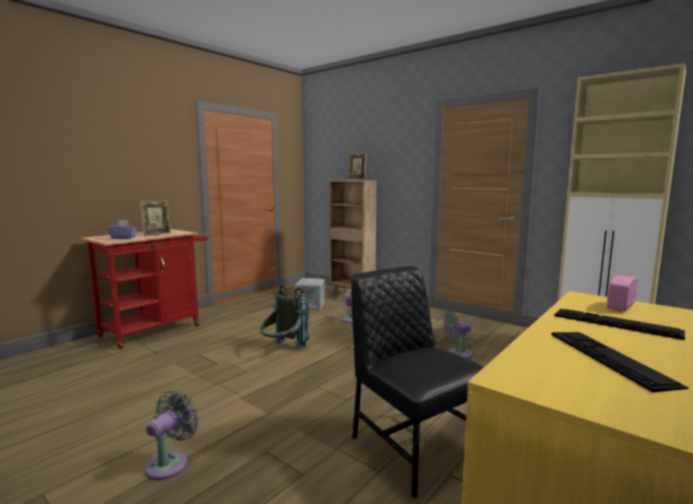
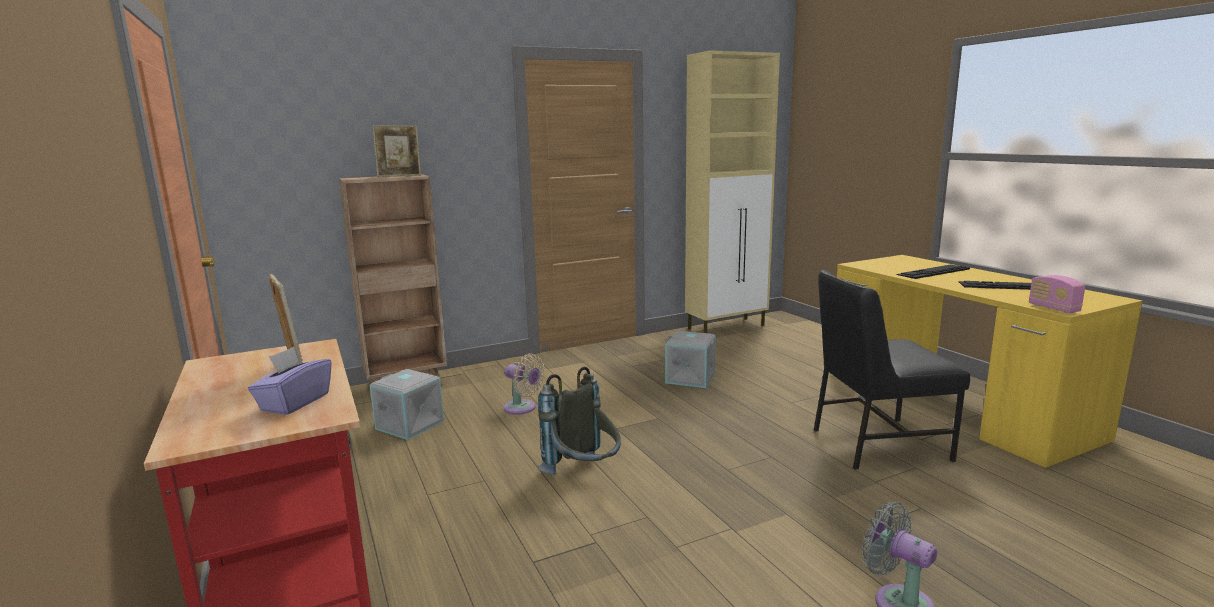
camera: 65 degrees left, 5 degrees up
grey fan [443,311,473,359] -> grey storage box [665,331,716,388]
radio [607,275,637,311] -> radio moved to [1029,275,1085,313]

